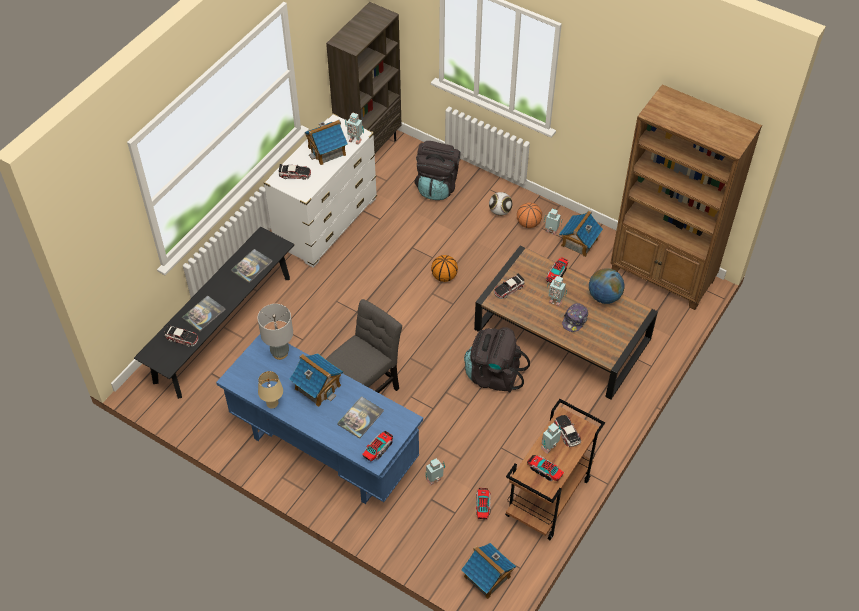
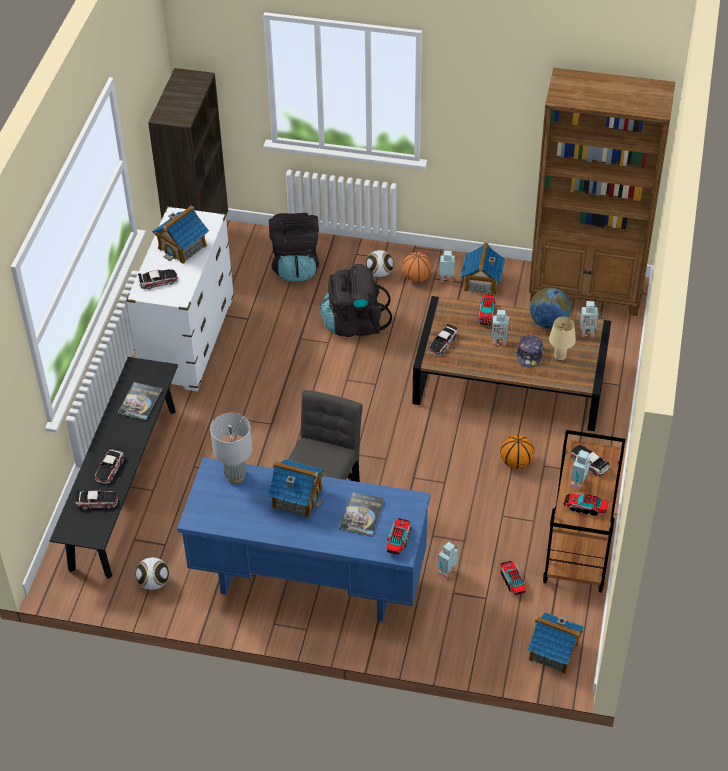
camera: 20 degrees left, 5 degrees down
book [182,295,226,331] -> toy car [95,446,124,484]
beige table lamp [258,371,283,409] -> beige table lamp moved to [549,317,576,361]
toy robot [345,112,364,145] -> toy robot moved to [577,301,601,337]
basketball [431,255,458,282] -> basketball moved to [500,435,534,469]
black backpack [464,327,530,392] -> black backpack moved to [320,264,392,337]
none -> football [136,557,169,590]

